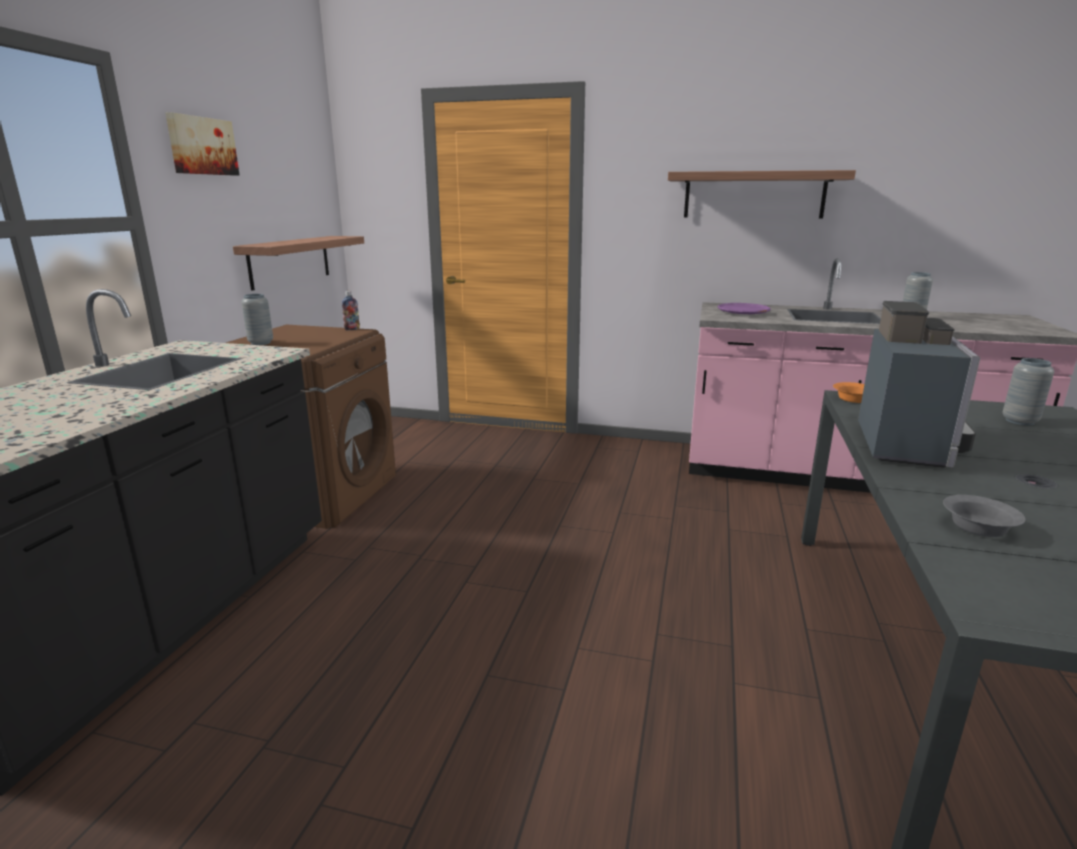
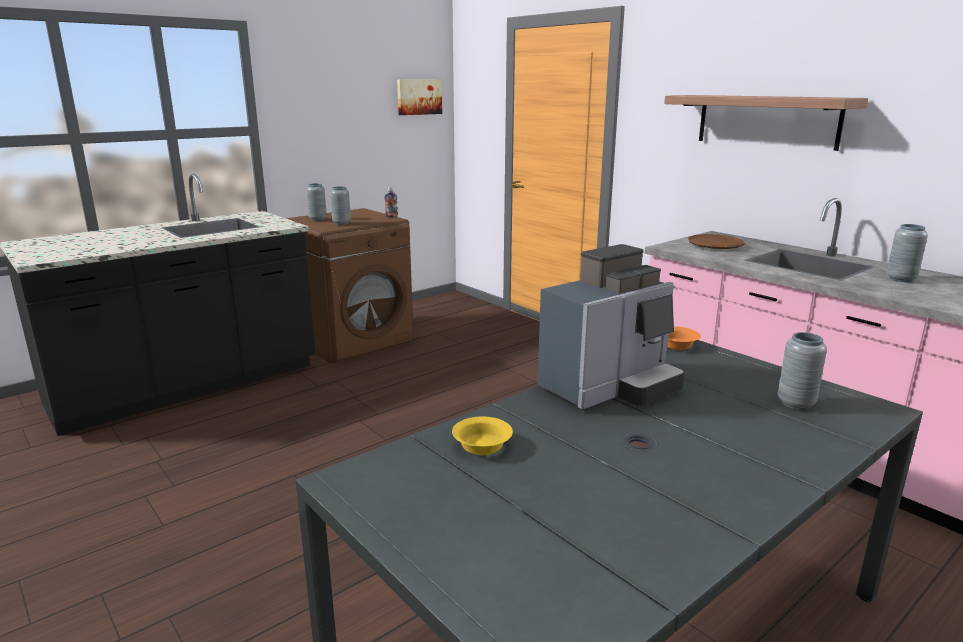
camera: 35 degrees right, 0 degrees up
picture [165,112,239,175] -> picture moved to [397,79,442,115]
shelf [233,236,364,291] -> none
purple plate [717,303,771,314] -> brown plate [688,234,745,249]
grey bowl [943,495,1025,537] -> yellow bowl [452,416,513,455]
none -> grey vase [330,186,351,225]

